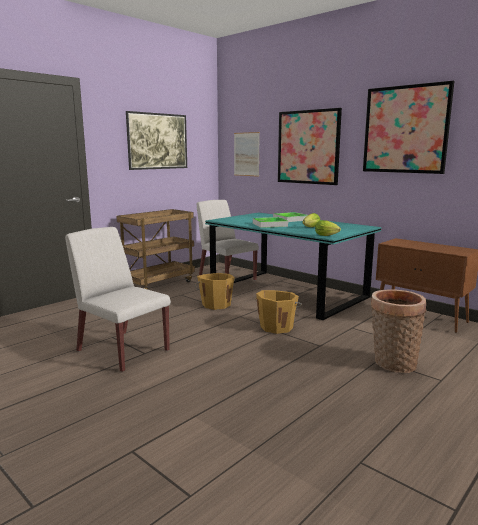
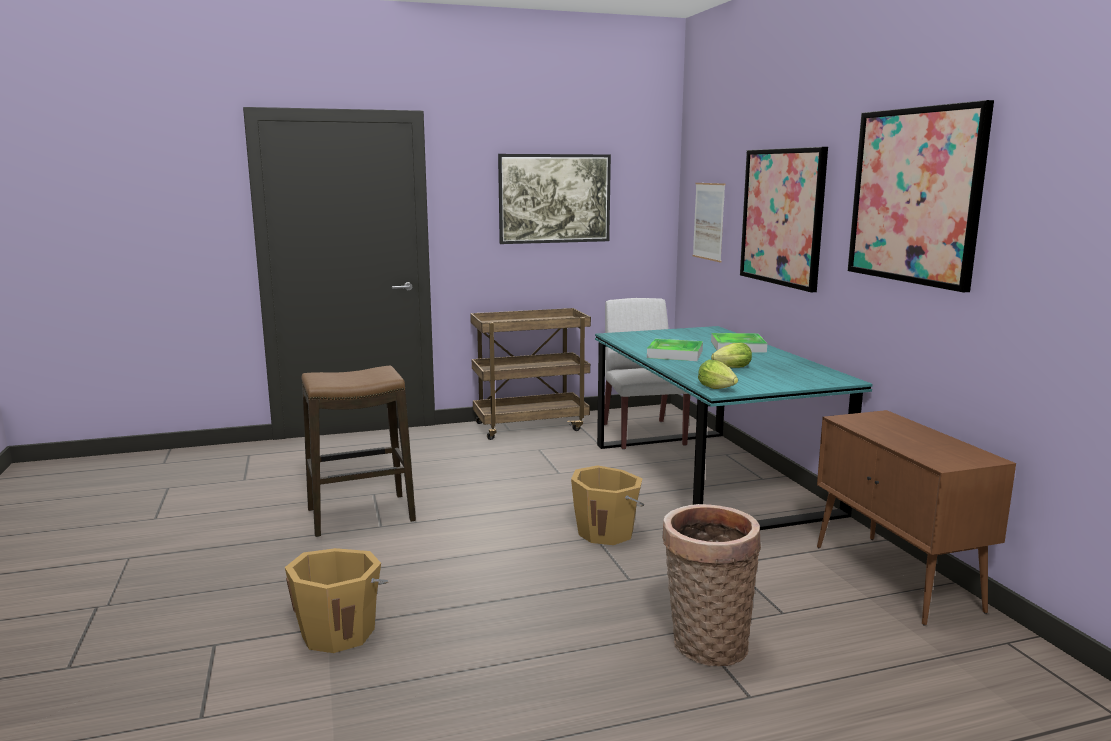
camera: 30 degrees right, 0 degrees up
white chair [65,227,171,372] -> stool [302,366,416,537]
orange bucket [195,273,235,310] -> orange bucket moved to [285,548,388,653]

